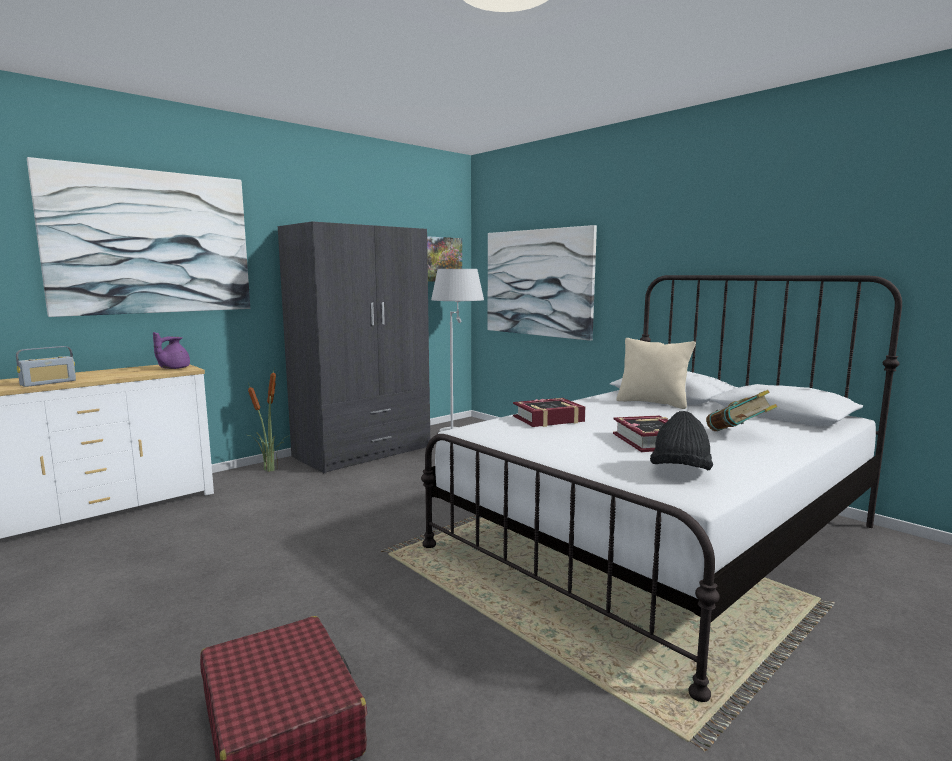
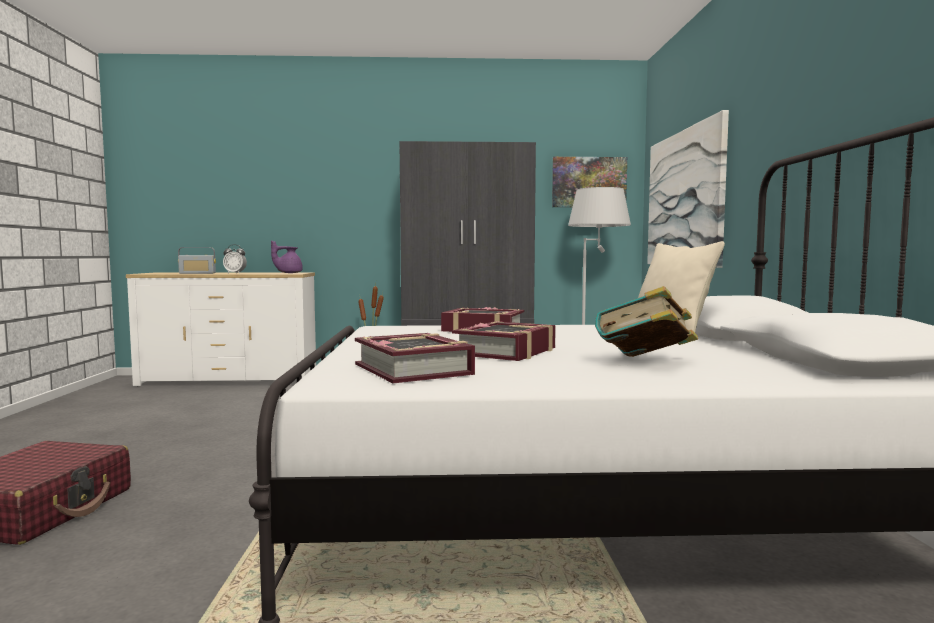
camera: 40 degrees right, 5 degrees down
picture [27,157,250,317] -> none
black hat [650,411,713,470] -> book [355,333,475,383]
none -> alarm clock [223,244,247,274]

